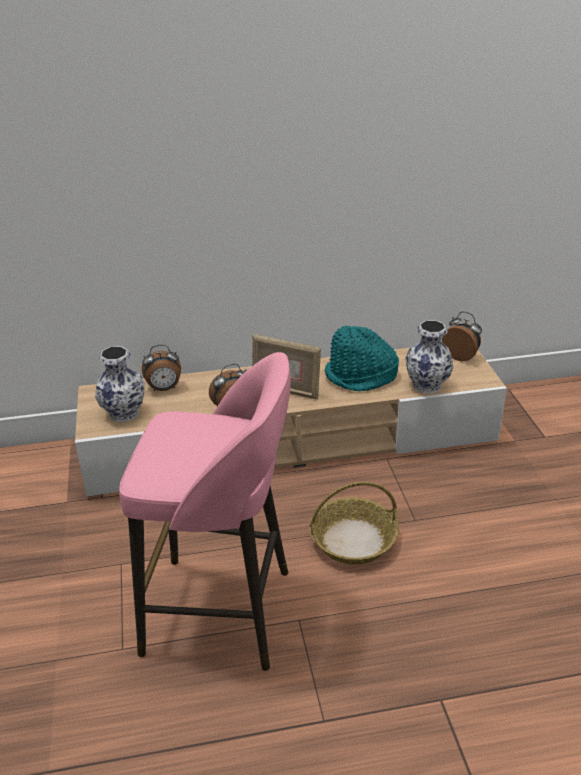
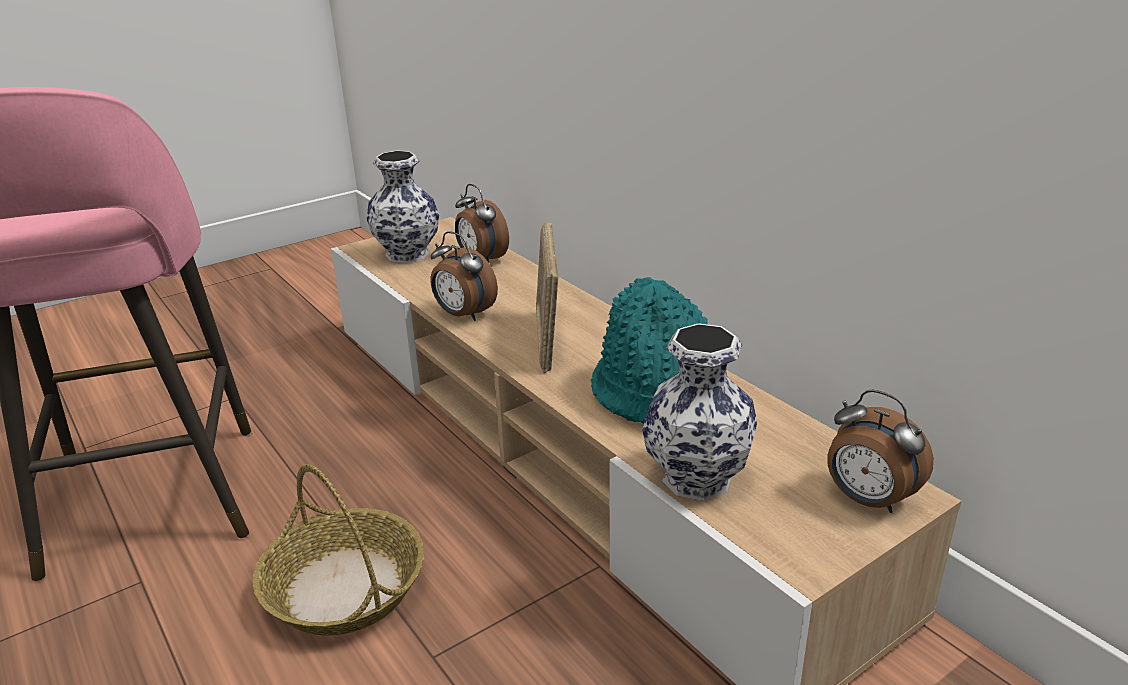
camera: 65 degrees right, 5 degrees down
alarm clock [442,311,482,361] -> alarm clock turned 120 degrees clockwise [827,389,934,513]

